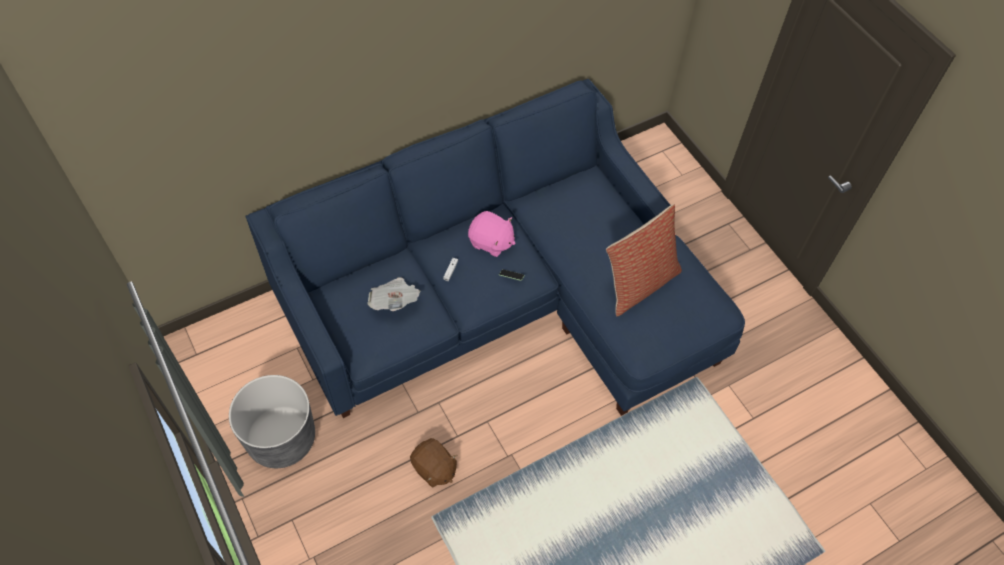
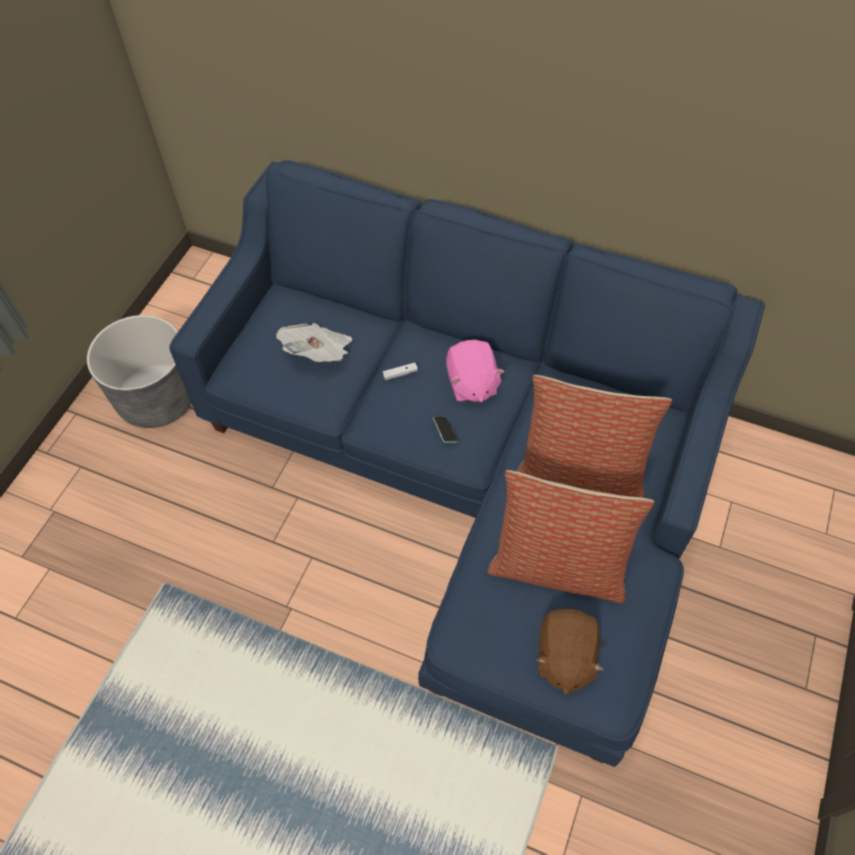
camera: 55 degrees right, 0 degrees up
brown plush toy [410,438,457,488] -> brown plush toy moved to [536,609,604,695]
none -> pillow [517,375,672,498]

